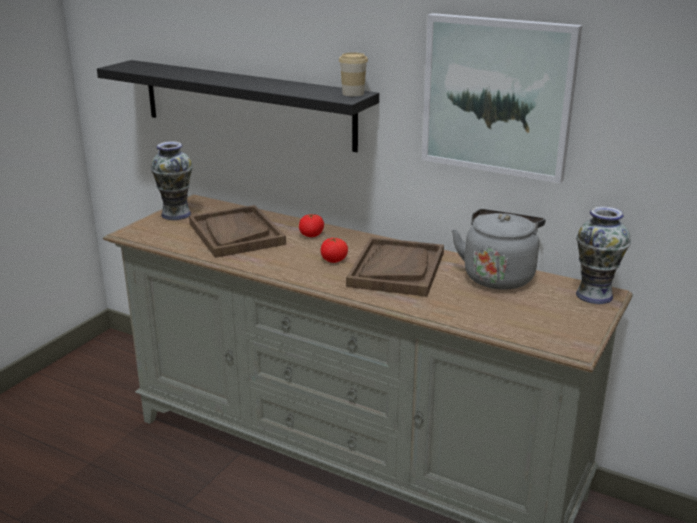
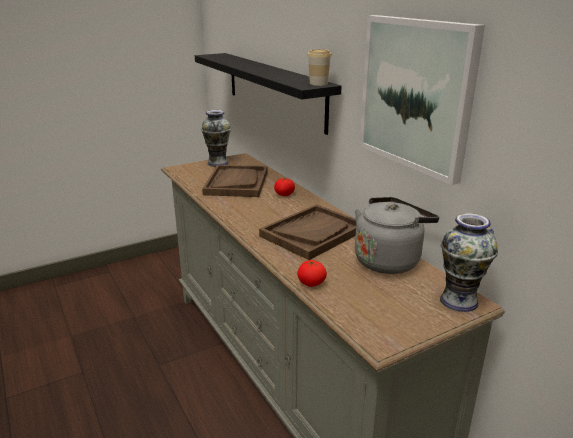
camera: 30 degrees right, 0 degrees up
tomato [320,237,348,263] -> tomato moved to [297,260,327,287]

